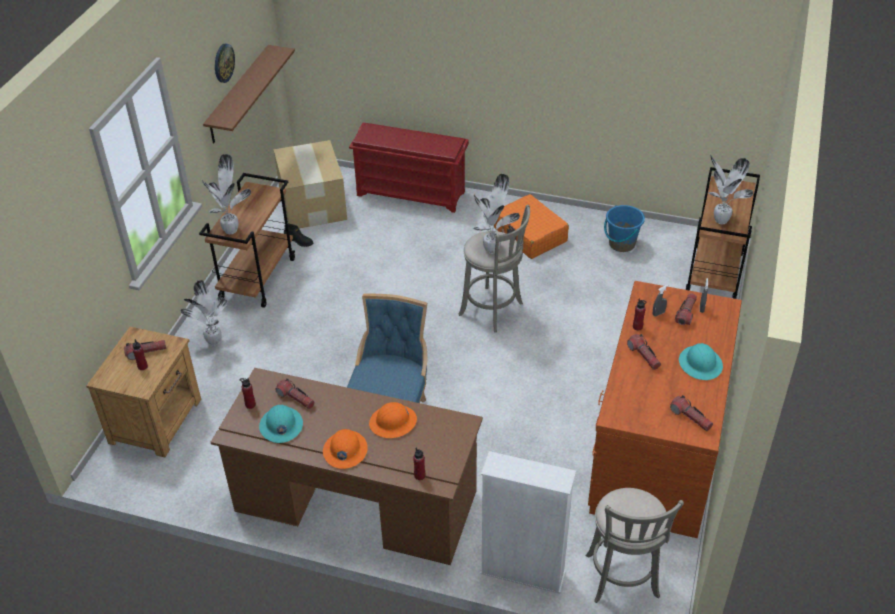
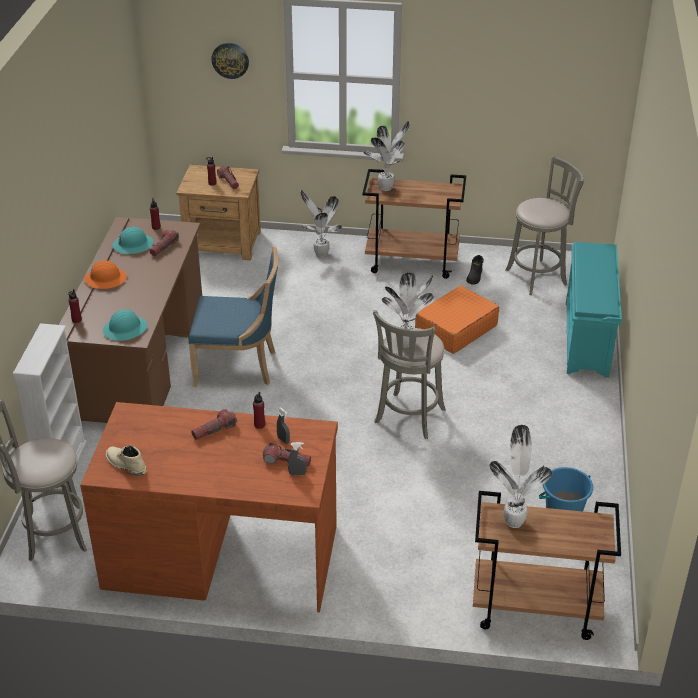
camera: 80 degrees right, 5 degrees down
brown shelf [203,45,295,143] -> none
wall clock [215,43,235,83] -> wall clock moved to [211,43,249,79]
cardboard box [273,140,347,228] -> grey stool [505,156,584,295]
red shoe rack [349,123,469,213] -> turquoise shoe rack [566,242,622,378]
orange hard hat [369,402,417,438] -> none
orange suitcase [494,194,569,259] -> orange suitcase moved to [415,286,499,354]
flashlight [670,395,713,431] -> beige boot [106,445,146,476]
turquoise hard hat [679,343,723,380] -> turquoise hard hat moved to [103,310,147,341]

